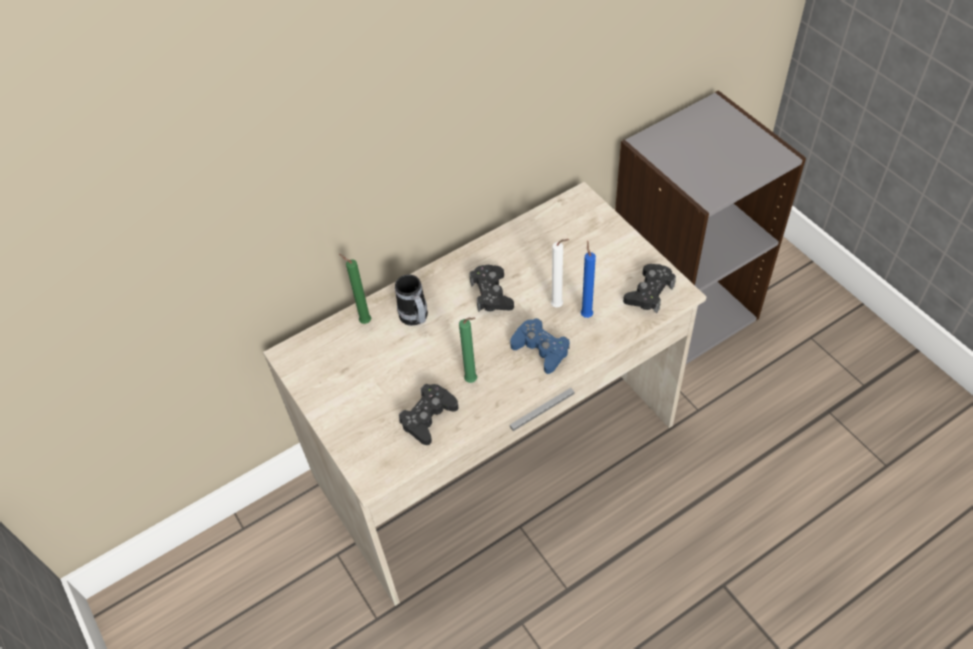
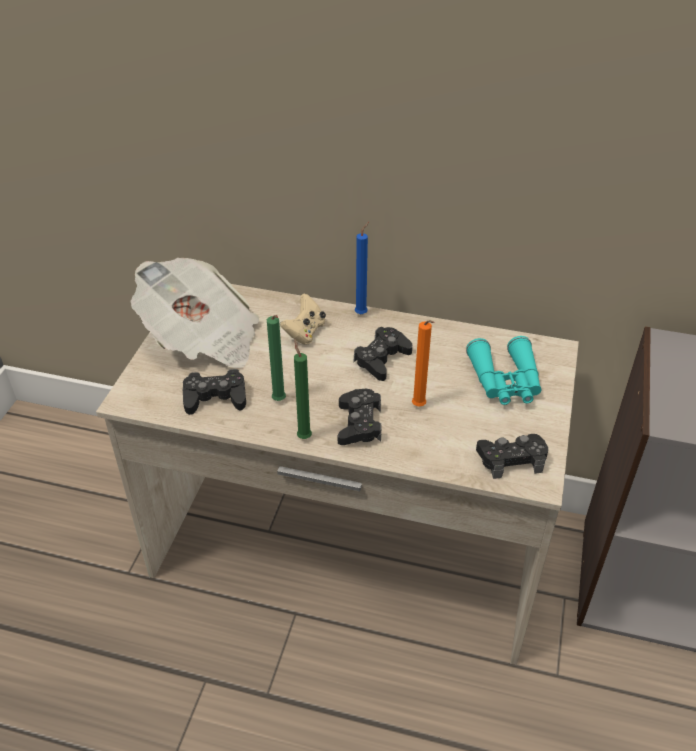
camera: 45 degrees right, 10 degrees down
green candle [339,254,371,324] -> green candle moved to [294,339,312,439]
mug [395,275,428,326] -> beige game controller [280,294,326,345]
blue game controller [510,318,570,374] -> black game controller [338,389,382,445]
white candle [551,239,570,307] -> orange candle [412,320,435,407]
blue candle [581,240,596,318] -> blue candle moved to [355,221,369,314]
none -> newspaper [130,258,259,368]
none -> turquoise binoculars [466,336,542,405]

